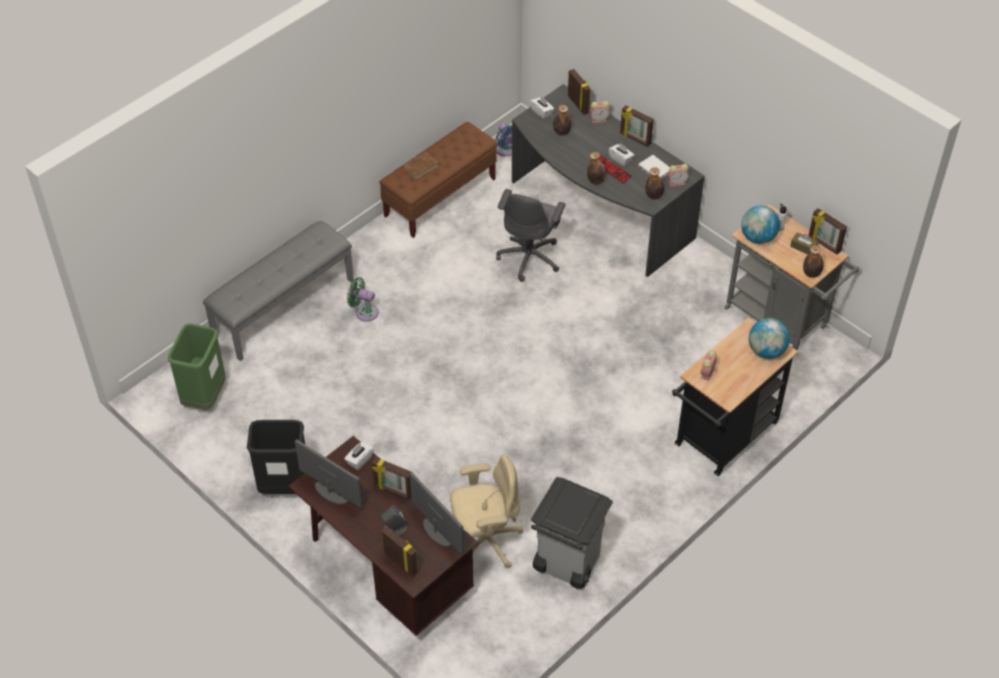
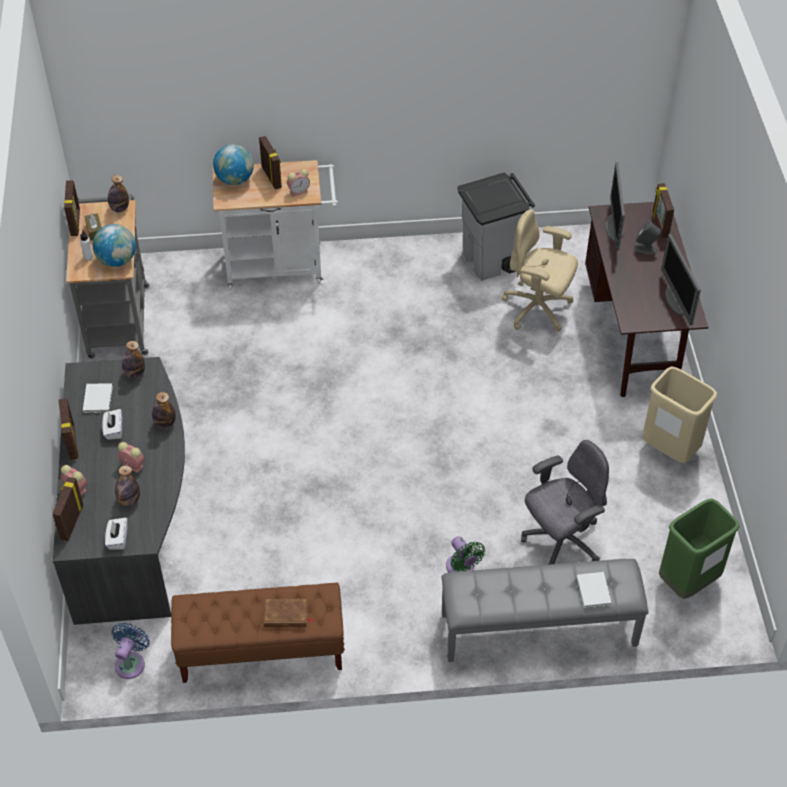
camera: 140 degrees left, 0 degrees up
black trash can [247,420,305,494] -> beige trash can [642,366,717,463]
white tissue box [344,442,374,470] -> none
picture frame [372,457,412,500] -> picture frame moved to [259,136,282,190]
grey office chair [496,189,565,282] -> grey office chair moved to [521,440,609,565]
keyboard [590,155,632,184] -> none
alarm clock [668,164,689,187] -> alarm clock moved to [118,442,144,473]
black cart [672,318,798,476] -> white cart [212,160,338,290]
none -> white book [576,572,612,608]

